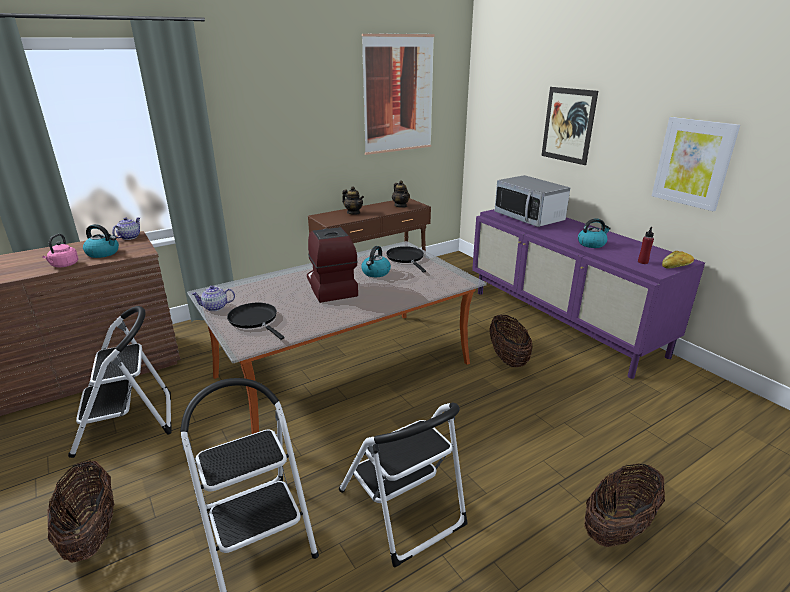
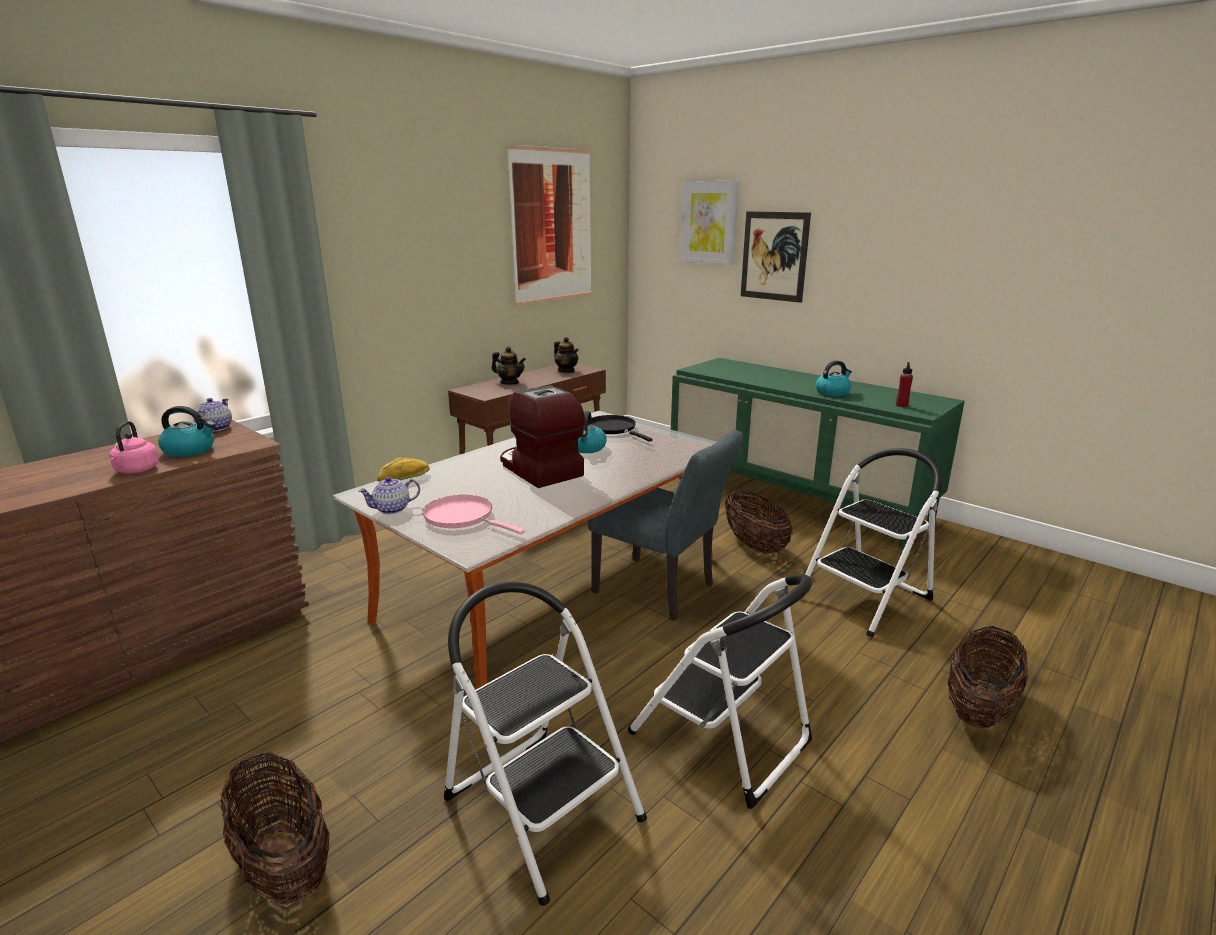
camera: 15 degrees left, 5 degrees down
step ladder [68,306,172,458] -> step ladder moved to [801,448,942,637]
black frying pan [227,303,285,340] -> pink frying pan [422,495,525,534]
purple cabinet [472,209,705,379] -> green cabinet [671,358,965,549]
microwave [494,175,570,227] -> none
picture [652,117,740,211] -> picture moved to [680,181,739,265]
bread [662,251,694,269] -> bread moved to [377,457,430,482]
none -> grey chair [588,430,744,621]

